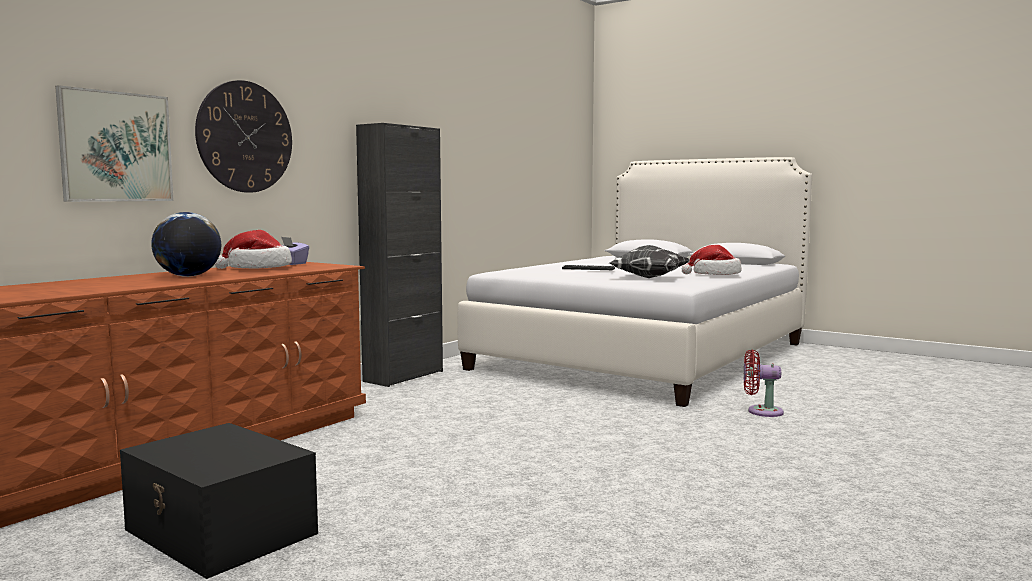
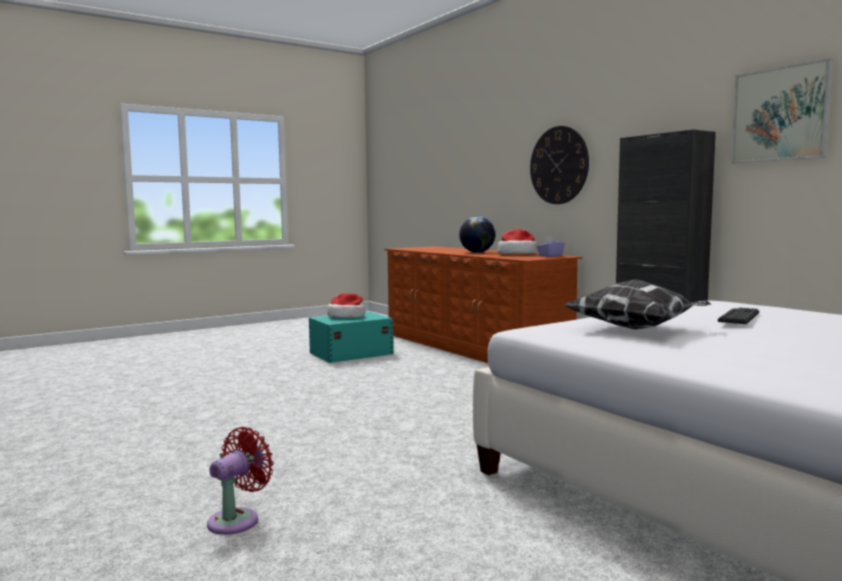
camera: 110 degrees right, 0 degrees up
picture [55,85,174,202] -> picture moved to [731,58,832,163]
black storage box [120,423,318,579] -> turquoise storage box [309,312,393,363]
hat [682,245,741,275] -> hat moved to [327,293,365,318]
red fan [744,349,784,417] -> red fan moved to [207,427,274,535]

